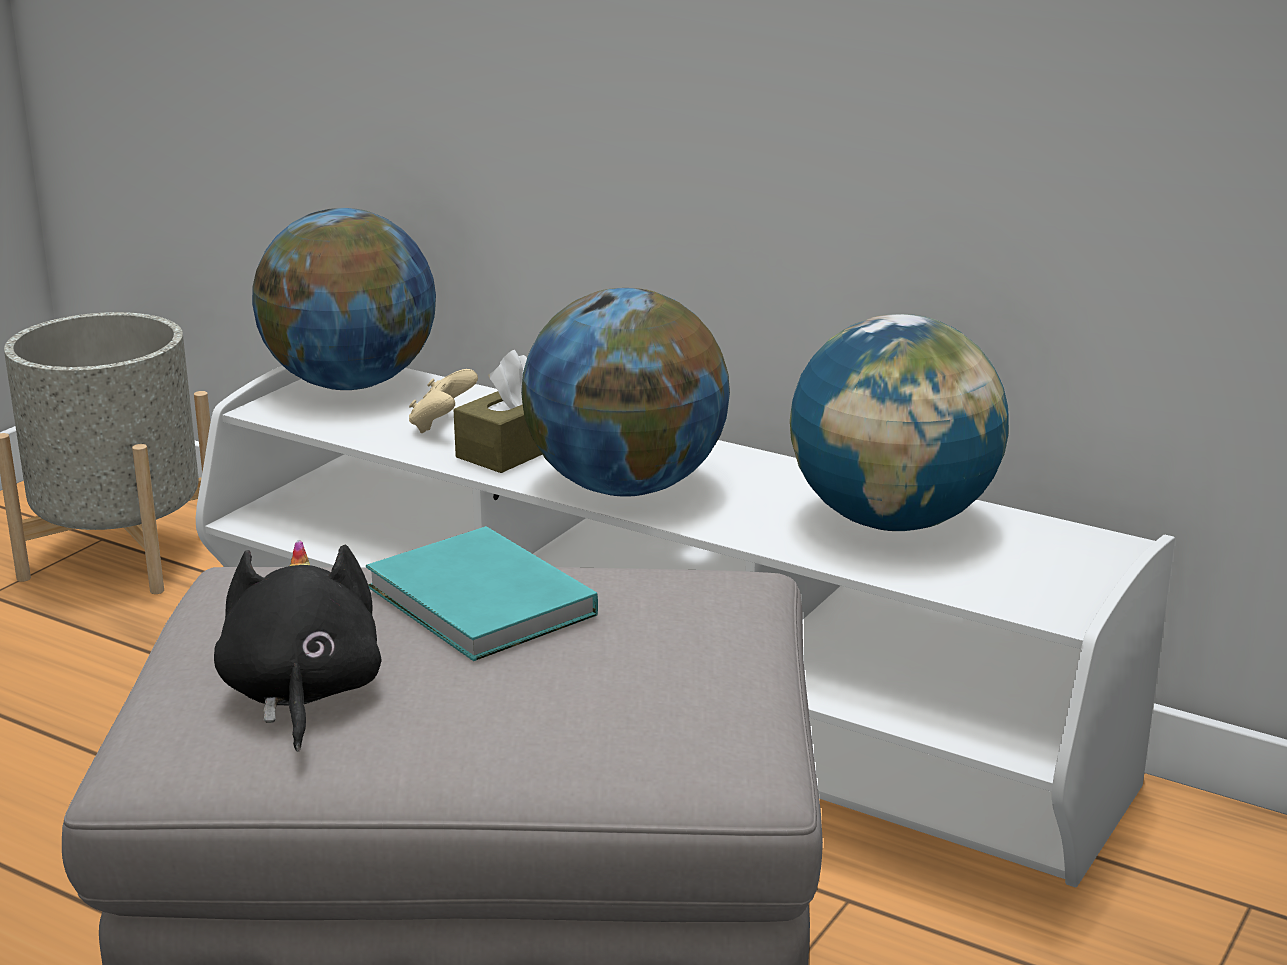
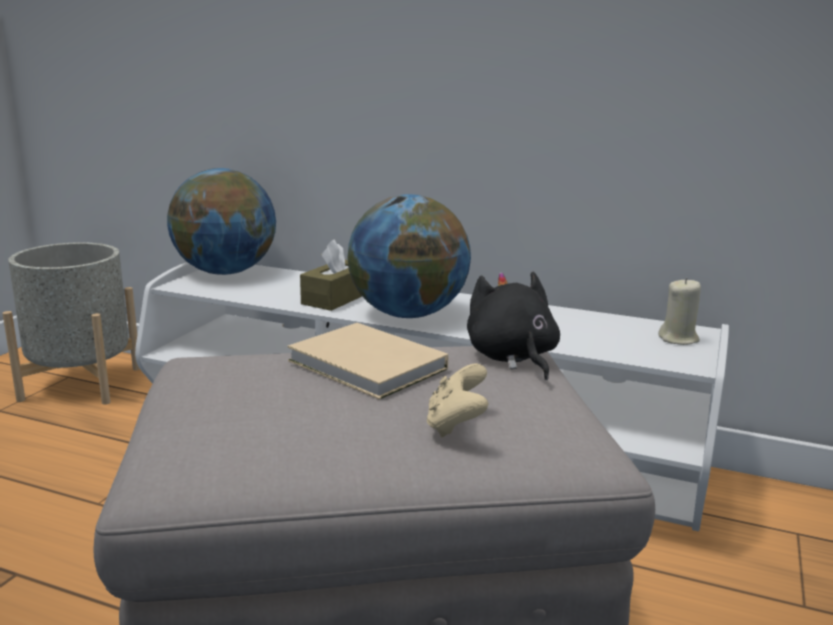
camera: 10 degrees left, 5 degrees down
black plush toy [214,540,381,752] -> black plush toy moved to [467,271,560,380]
turquoise book [366,526,598,661] -> beige book [287,323,448,399]
beige game controller [409,369,478,433] -> beige game controller moved to [427,364,488,437]
globe [790,314,1009,531] -> none
none -> beige candle [658,278,701,345]

